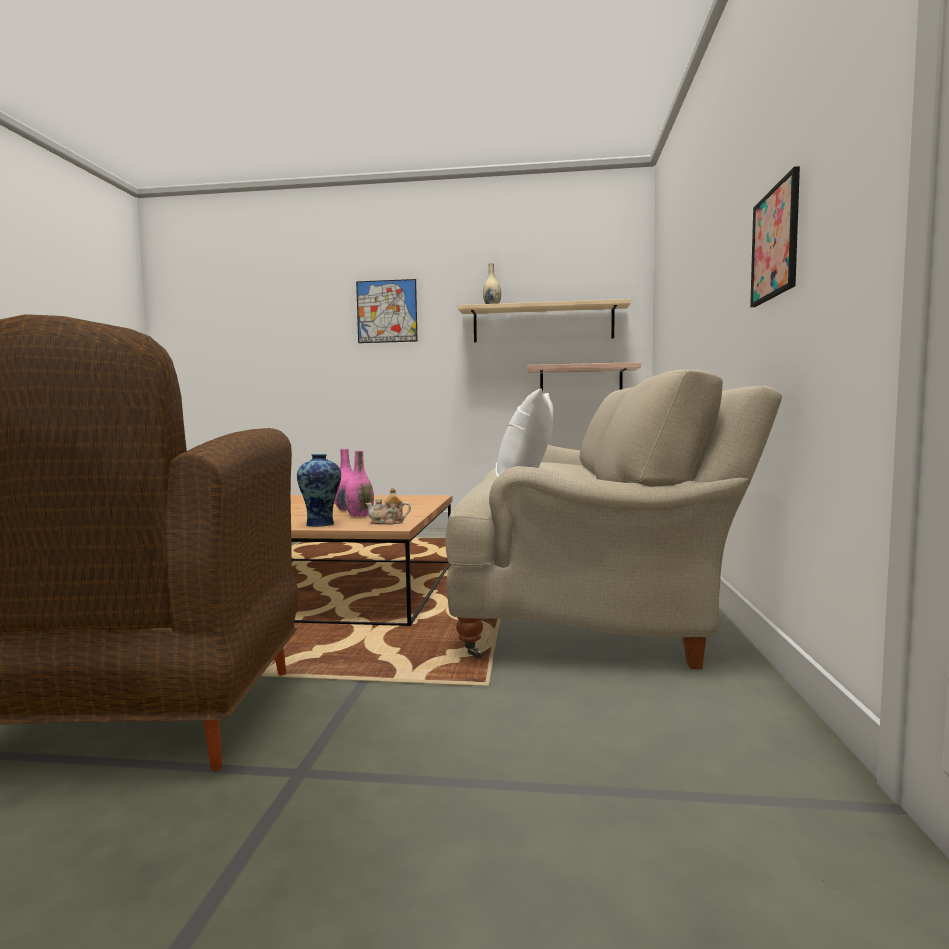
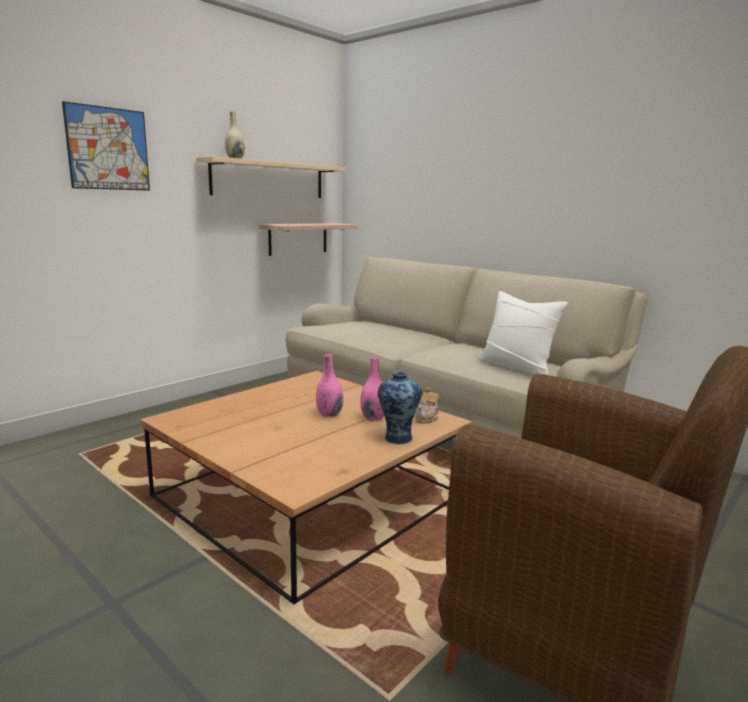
camera: 55 degrees left, 10 degrees up
picture [750,166,800,307] -> none

